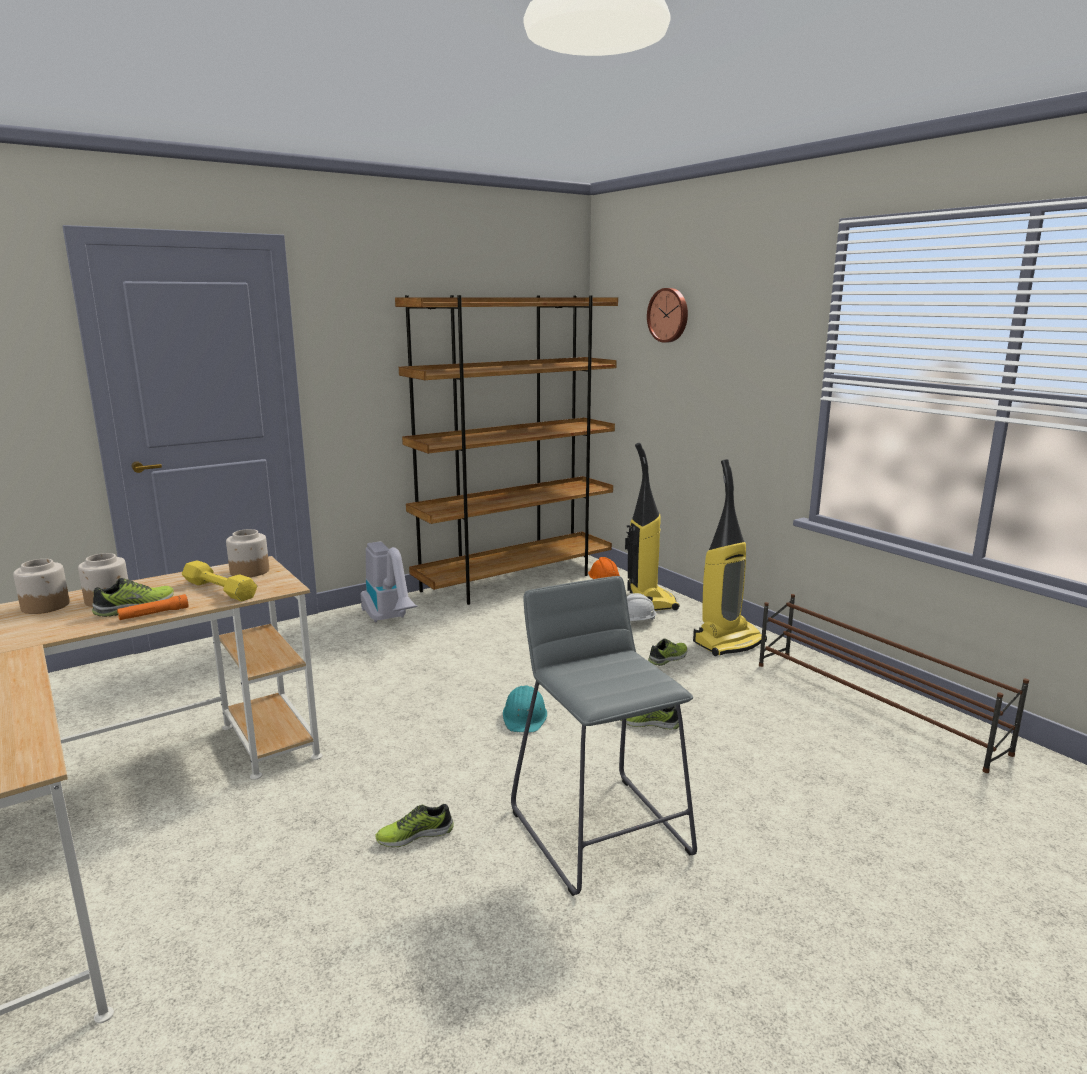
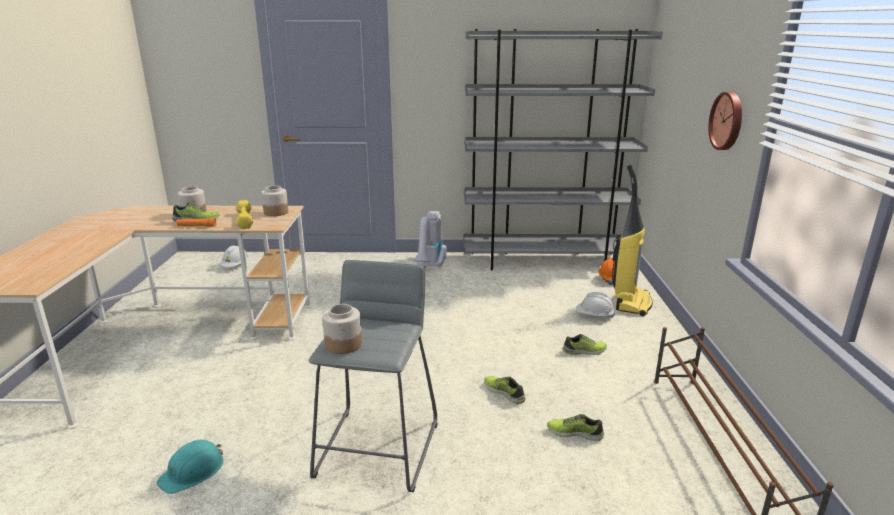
camera: 35 degrees right, 5 degrees up
jar [13,559,70,614] -> jar moved to [322,304,362,354]
shoe [375,804,454,847] -> shoe moved to [547,414,604,441]
brown bookcase [395,295,618,605] -> grey bookcase [463,29,662,270]
turquoise hard hat [503,685,547,733] -> turquoise hard hat moved to [157,440,223,494]
wall clock [647,288,688,343] -> wall clock moved to [709,92,742,150]
vacuum cleaner [693,459,767,656] -> none
none -> white hard hat [220,245,249,267]

